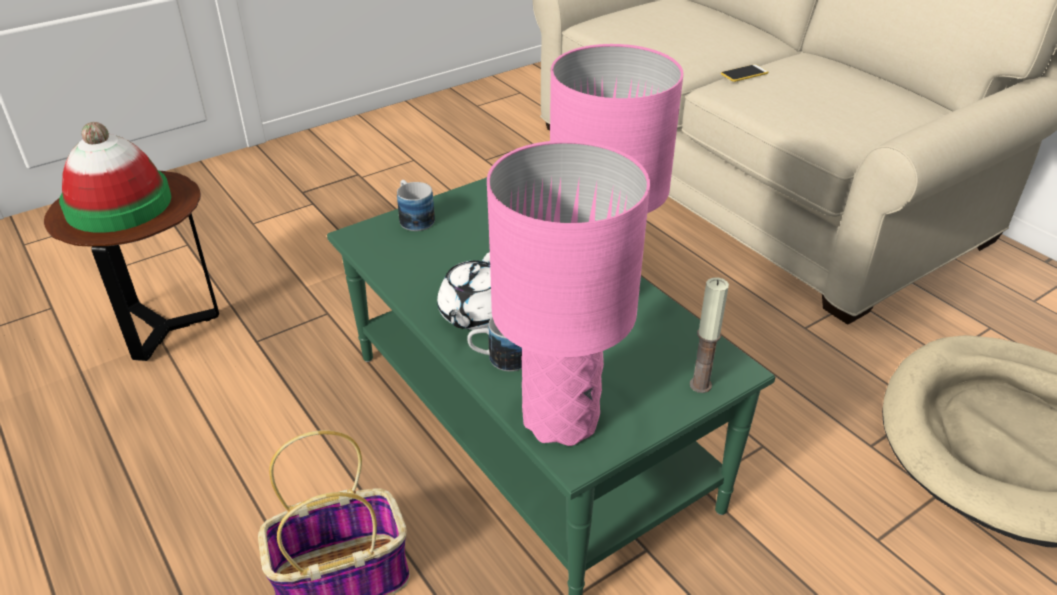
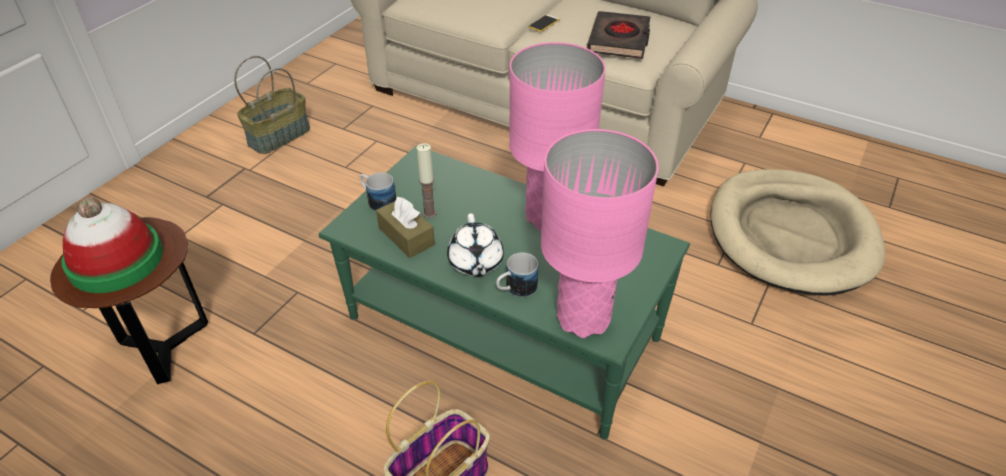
camera: 25 degrees left, 5 degrees up
candle [690,277,729,393] -> candle moved to [417,143,437,218]
none -> basket [234,56,310,154]
none -> brown tissue box [376,197,435,258]
none -> black book [587,11,650,59]

